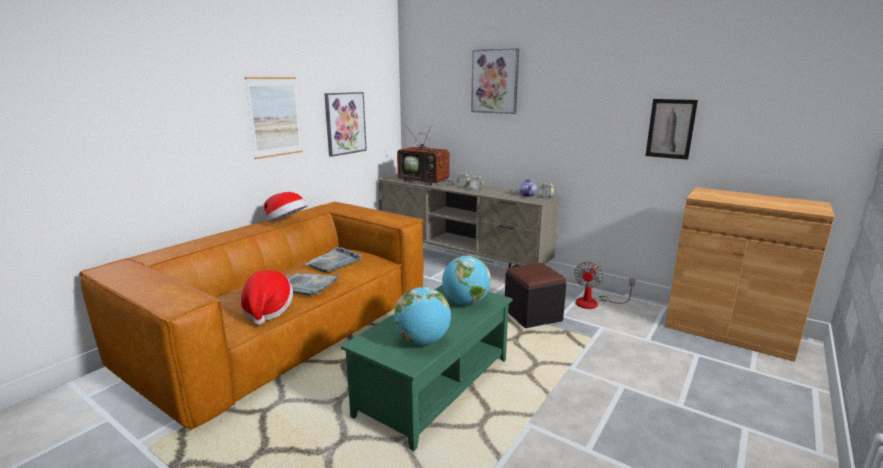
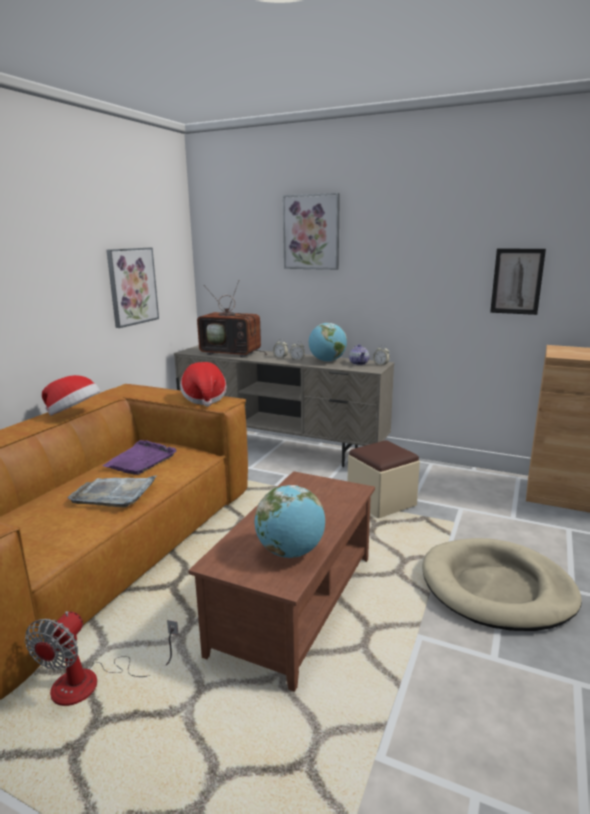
camera: 10 degrees left, 0 degrees up
hat [240,270,293,325] -> hat moved to [180,362,227,407]
picture [245,77,303,159] -> none
grey tray [304,247,362,273] -> purple tray [102,440,177,475]
green coffee table [341,285,513,451] -> brown coffee table [188,471,375,692]
globe [442,256,491,305] -> globe moved to [309,323,347,362]
black ottoman [505,263,567,328] -> beige ottoman [348,440,420,518]
fan [574,262,636,309] -> fan moved to [25,611,179,706]
none -> beige dog bed [422,538,582,631]

